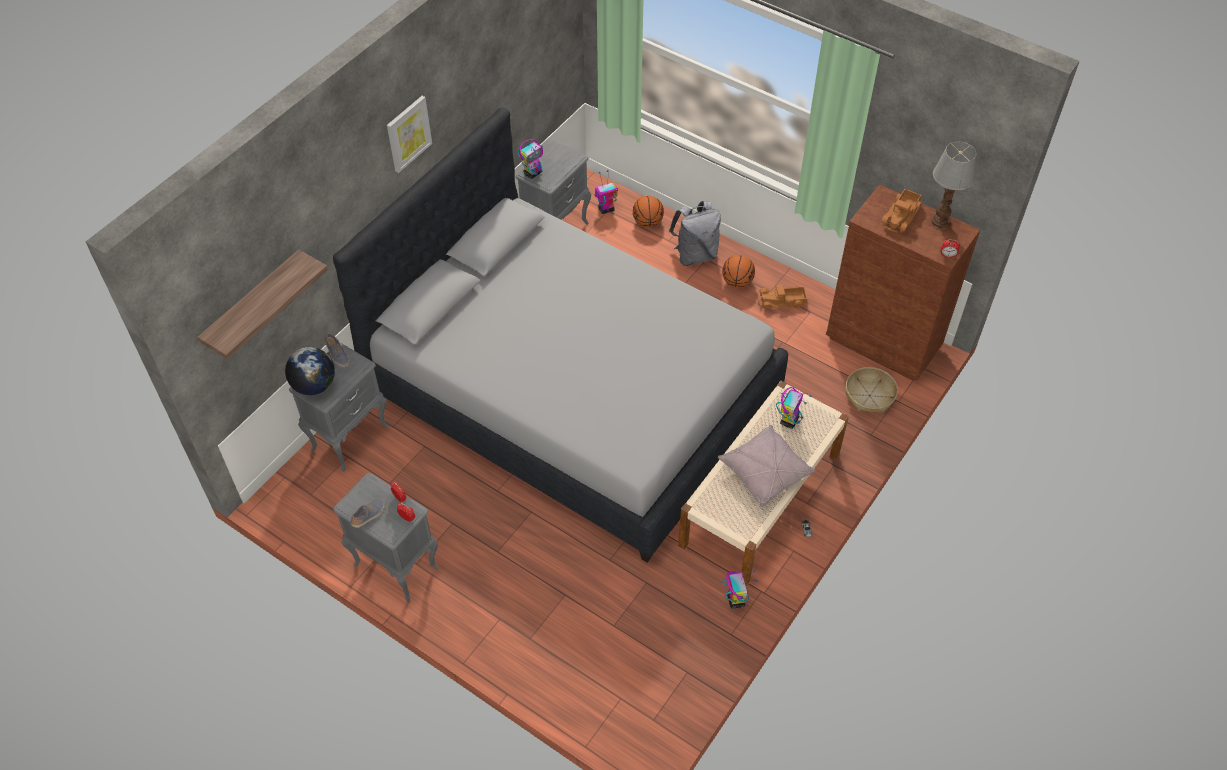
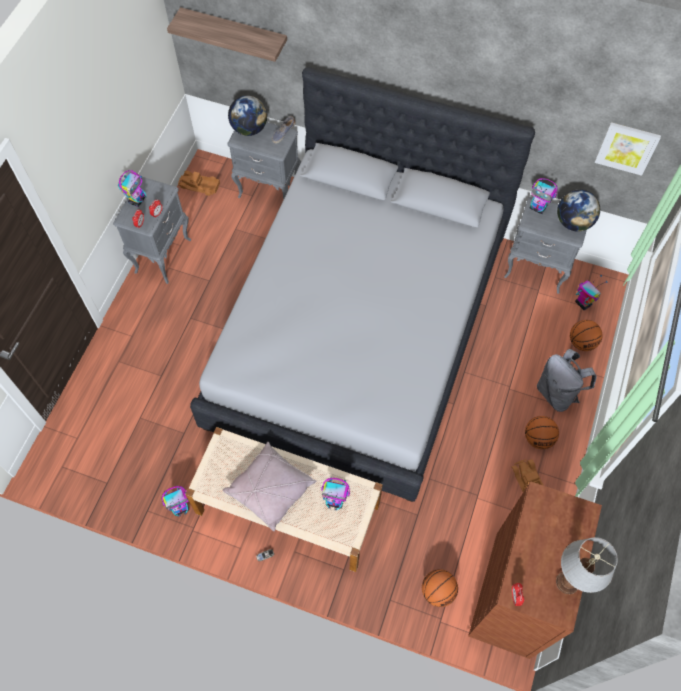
camera: 75 degrees right, 10 degrees up
shoe [351,498,385,528] -> toy robot [118,170,146,207]
picture [387,96,432,173] -> picture moved to [595,122,661,176]
basket [846,367,898,413] -> basketball [422,569,458,607]
toy truck [881,189,922,233] -> toy truck moved to [178,171,220,196]
none -> globe [557,189,600,232]

